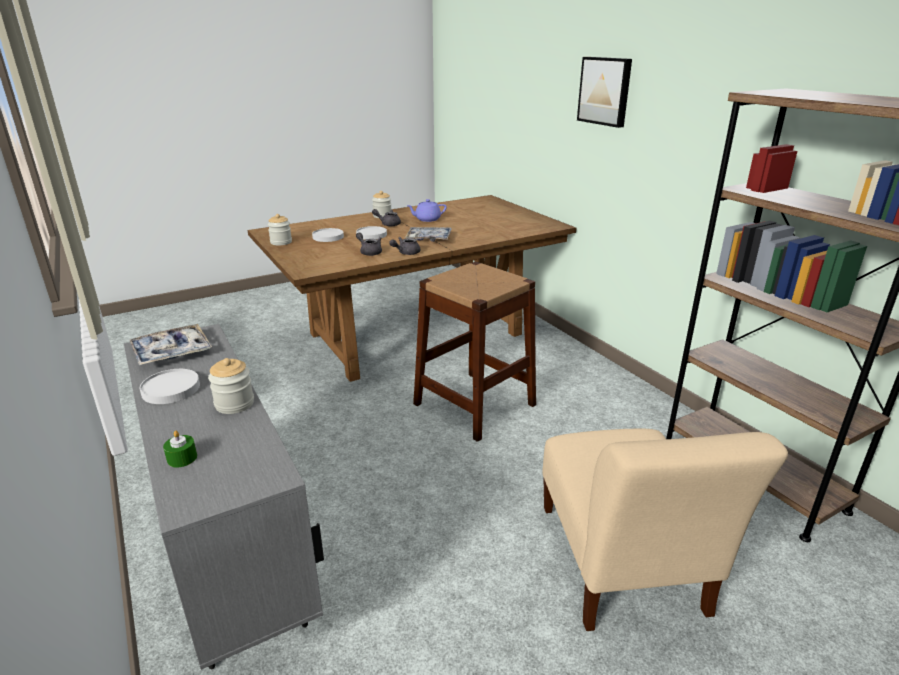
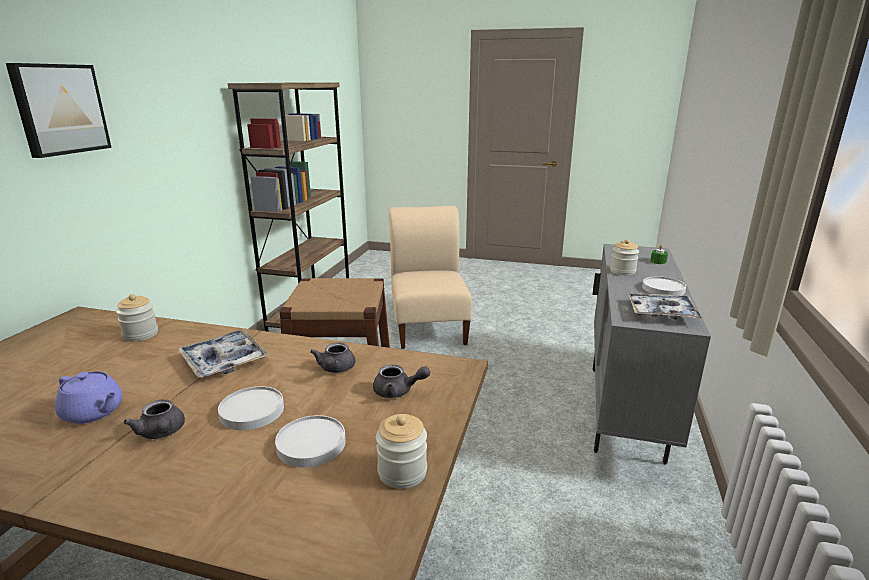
camera: 135 degrees left, 5 degrees down
jar [372,191,391,218] -> jar moved to [116,294,158,341]
grey teapot [389,237,420,255] -> grey teapot moved to [373,364,430,398]
beige chair [542,428,788,631] -> beige chair turned 45 degrees counterclockwise [389,206,472,349]

